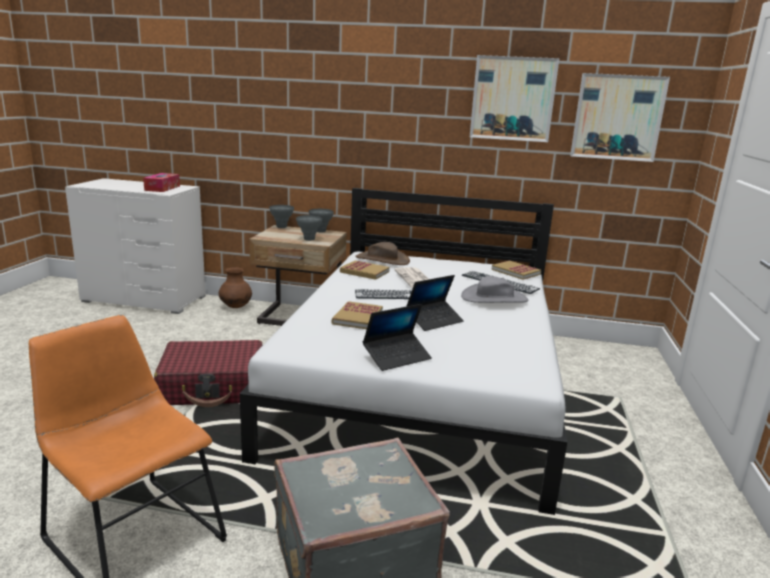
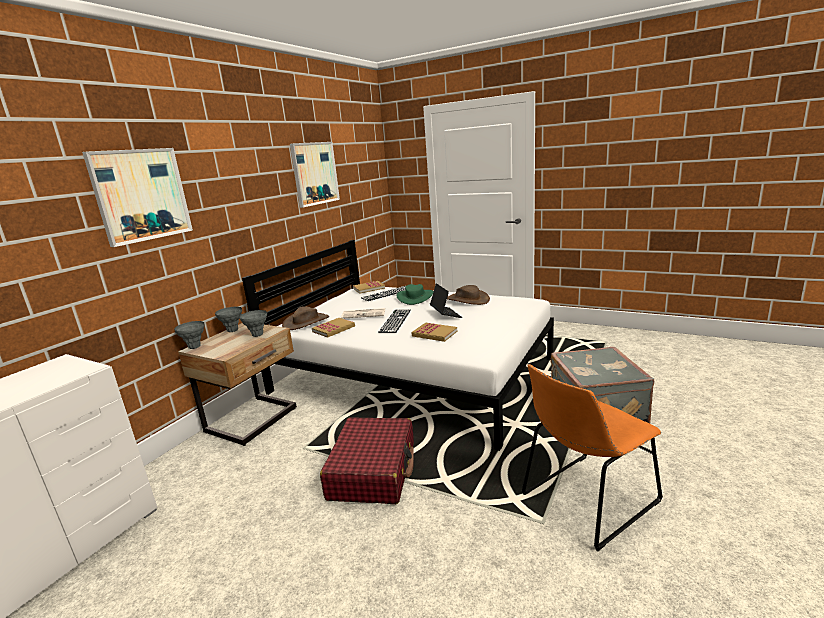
camera: 70 degrees left, 0 degrees up
tissue box [143,173,180,192] -> none
brown vase [219,267,252,308] -> none
laptop [363,304,432,371] -> none
grey hat [461,276,528,303] -> green hat [397,284,434,305]
picture [570,73,670,162] -> picture moved to [82,148,193,247]
none -> brown hat [447,285,490,305]

